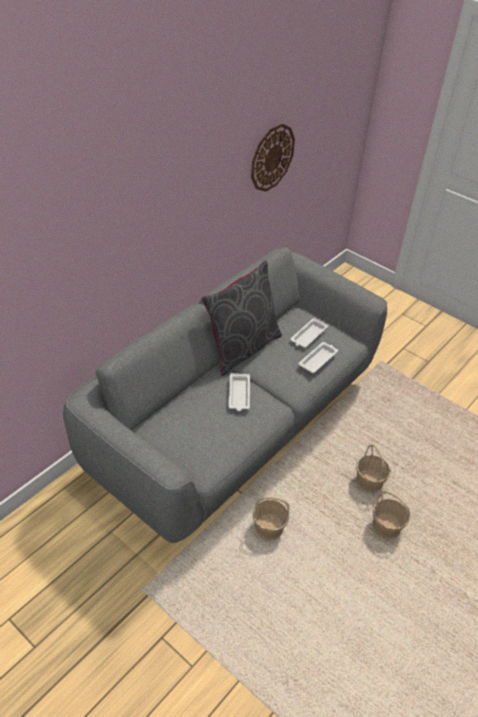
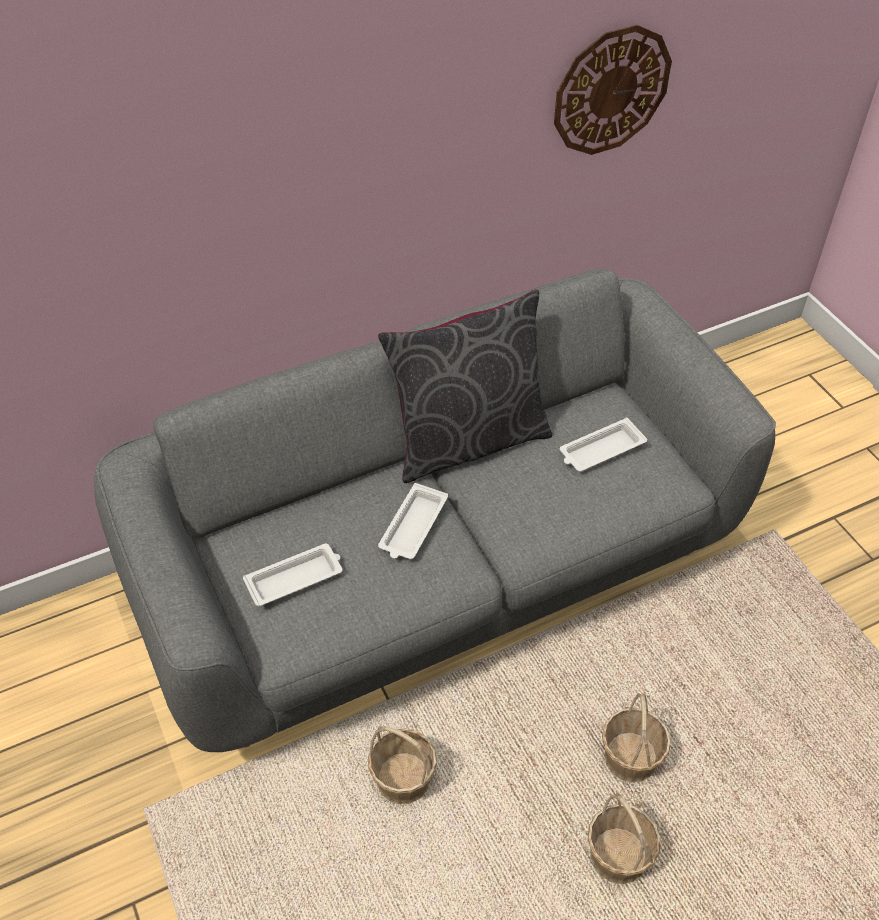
camera: 25 degrees right, 5 degrees up
white tray [298,342,338,373] -> white tray moved to [243,544,342,607]

